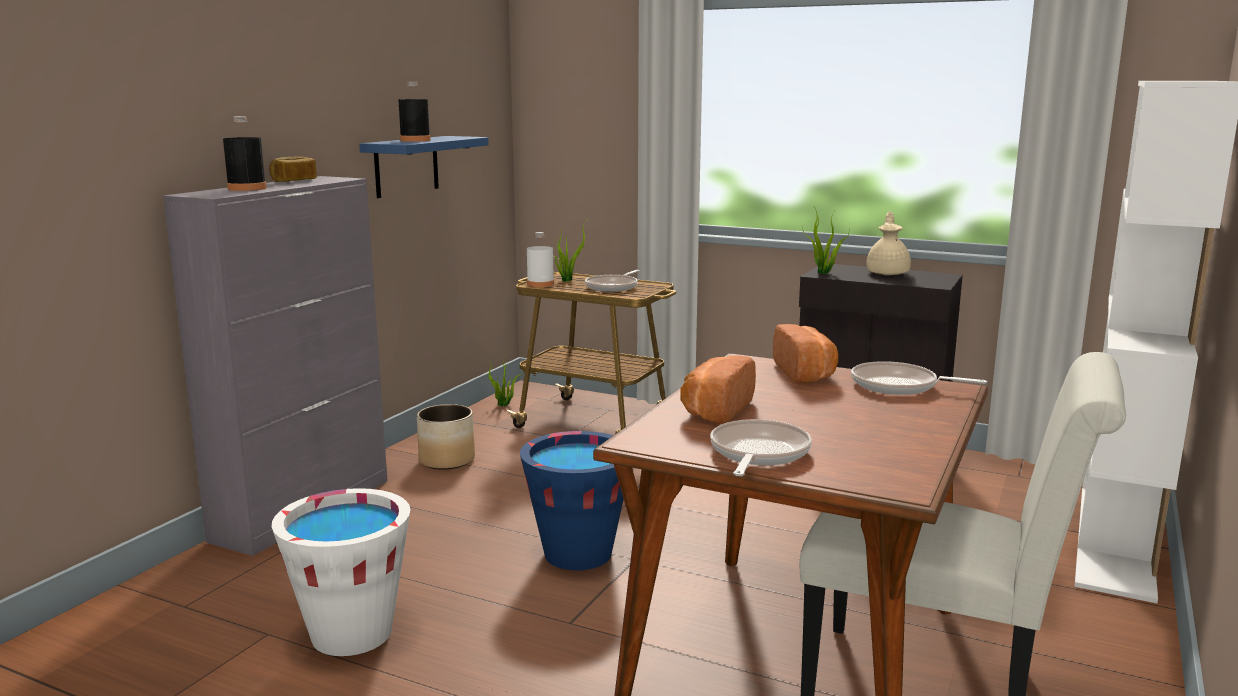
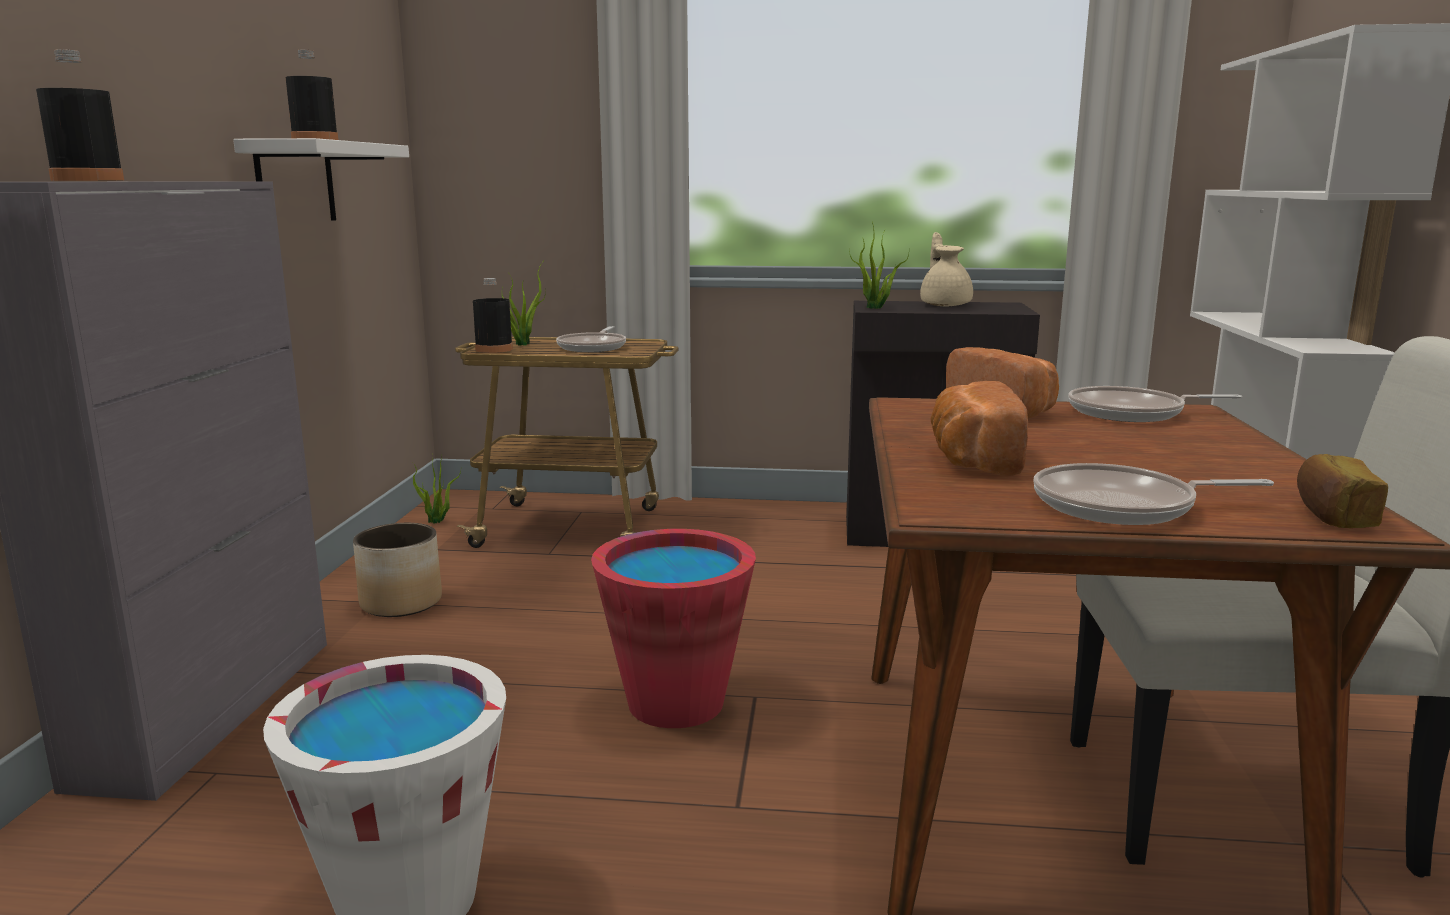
camera: 20 degrees left, 0 degrees up
bread [269,157,317,182] -> bread moved to [1297,454,1388,528]
blue shelf [359,136,489,198] -> white shelf [233,138,409,221]
blue bucket [520,431,624,570] -> red bucket [591,529,756,728]
white bottle [527,232,554,287] -> black bottle [473,278,513,353]
frying pan [710,419,812,476] -> frying pan turned 90 degrees counterclockwise [1034,463,1274,525]

